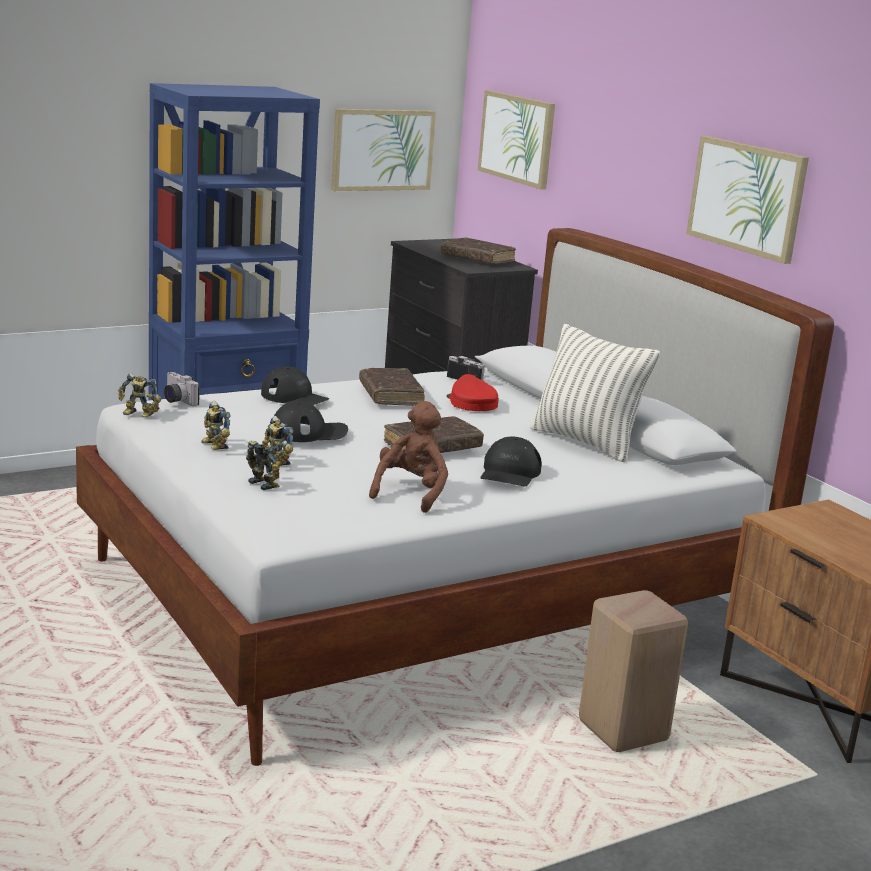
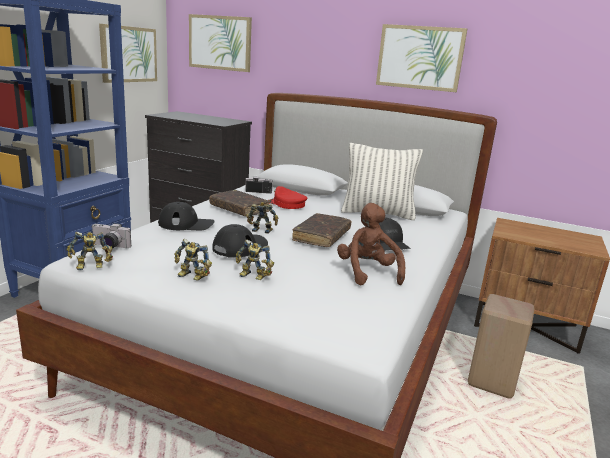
camera: 35 degrees left, 0 degrees up
toy robot [246,440,280,490] -> toy robot moved to [246,202,279,234]
brown book [441,237,516,265] -> none

